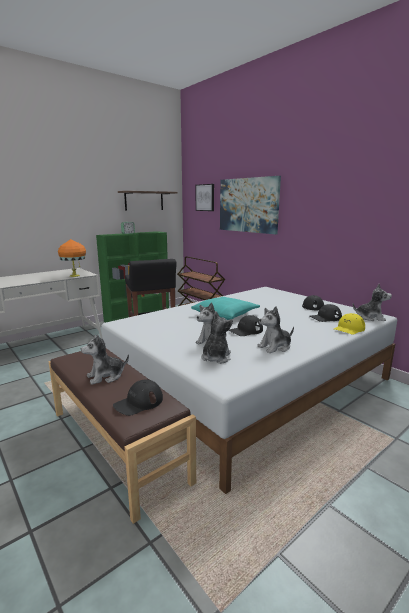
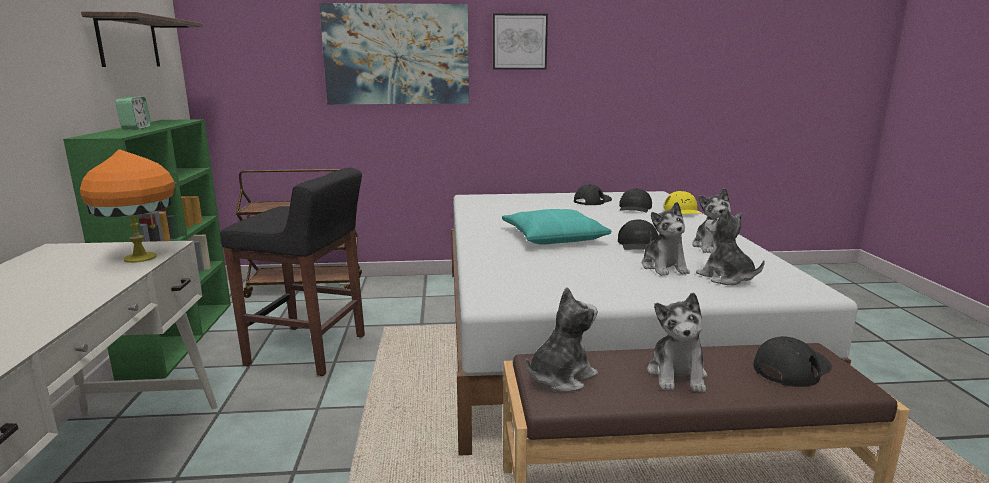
camera: 55 degrees left, 0 degrees up
black cap [113,379,163,416] -> black cap turned 120 degrees counterclockwise [753,336,832,387]
picture [196,184,214,211] -> picture moved to [493,13,548,70]
plush toy [353,284,392,321] -> plush toy moved to [526,287,598,392]

